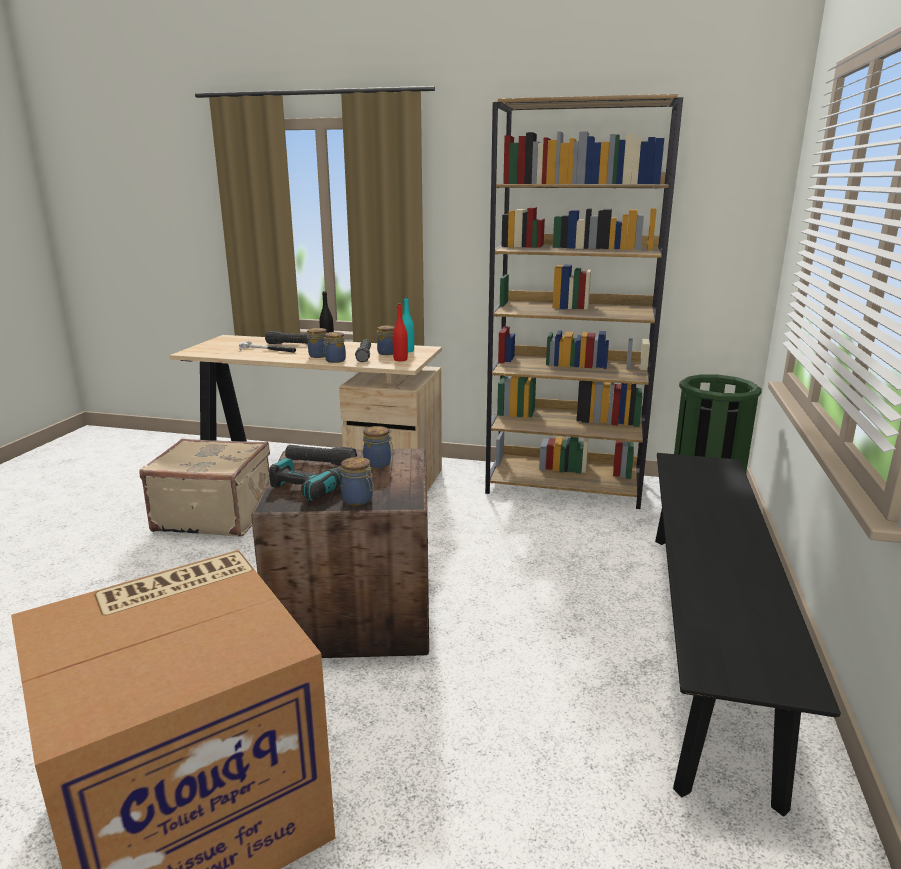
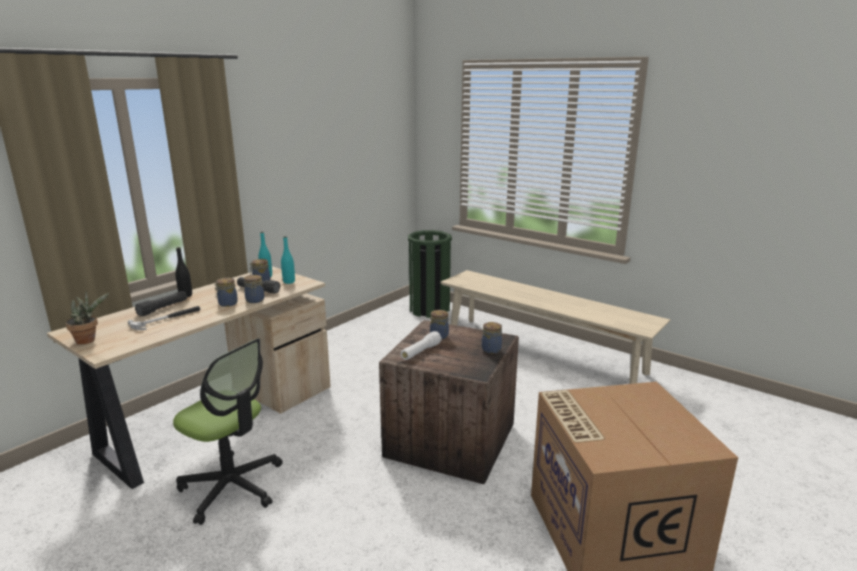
camera: 65 degrees left, 0 degrees up
beige suitcase [139,439,270,537] -> office chair [173,338,282,525]
power drill [269,458,342,501] -> none
black flashlight [285,445,357,466] -> white flashlight [401,331,442,360]
red bottle [393,303,408,361] -> turquoise bottle [281,236,295,284]
brown bookcase [485,94,683,509] -> none
black bench [655,453,841,816] -> beige bench [441,270,670,384]
none -> potted plant [65,292,109,344]

